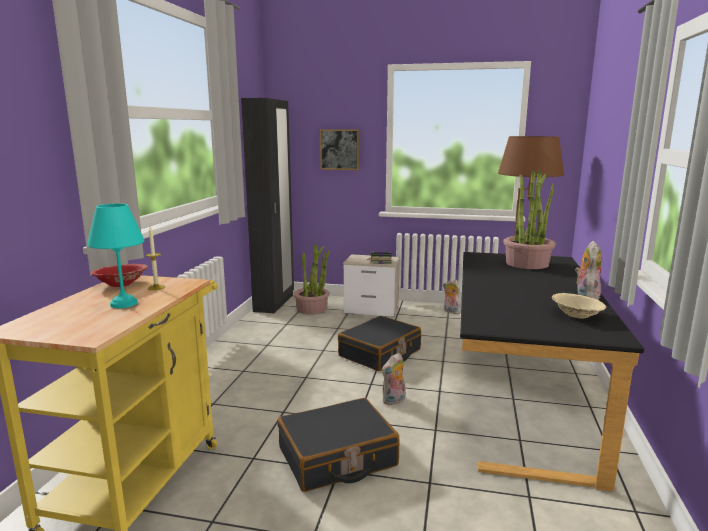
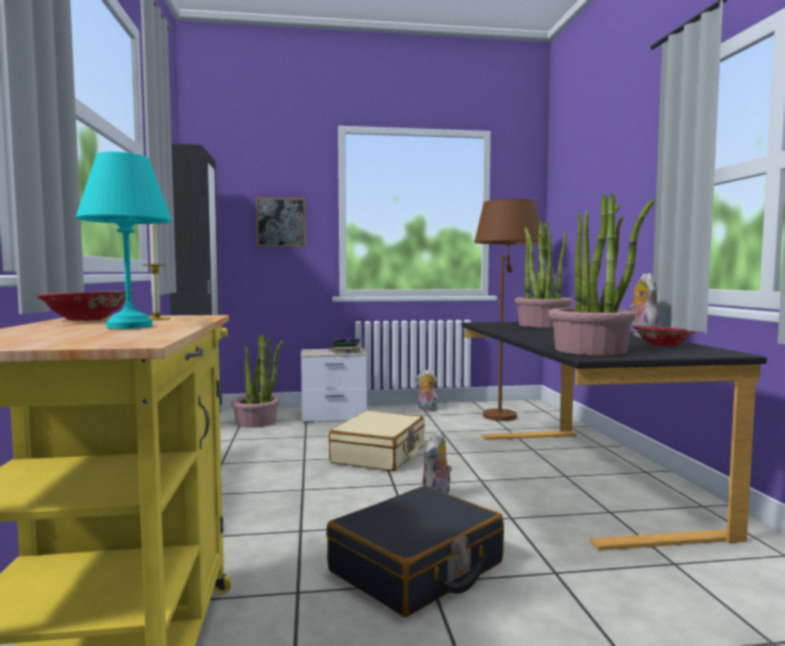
camera: 20 degrees left, 10 degrees down
black suitcase [338,316,421,371] -> beige suitcase [329,411,425,471]
beige bowl [552,293,606,319] -> red bowl [632,325,696,347]
none -> potted plant [548,193,654,355]

